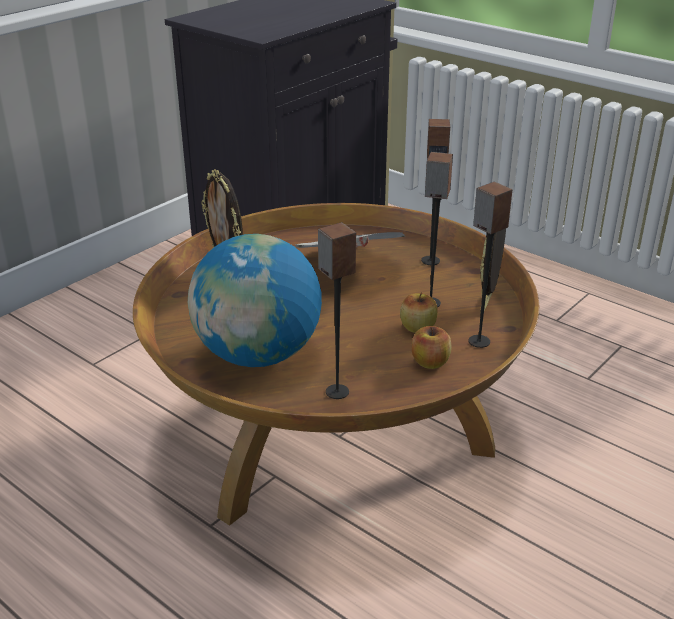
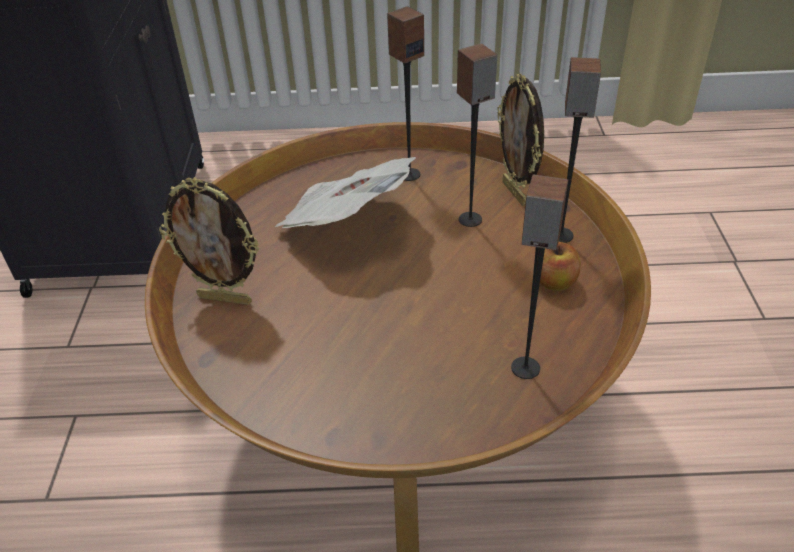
camera: 40 degrees left, 10 degrees up
globe [188,234,322,367] -> none
apple [400,293,438,333] -> none

